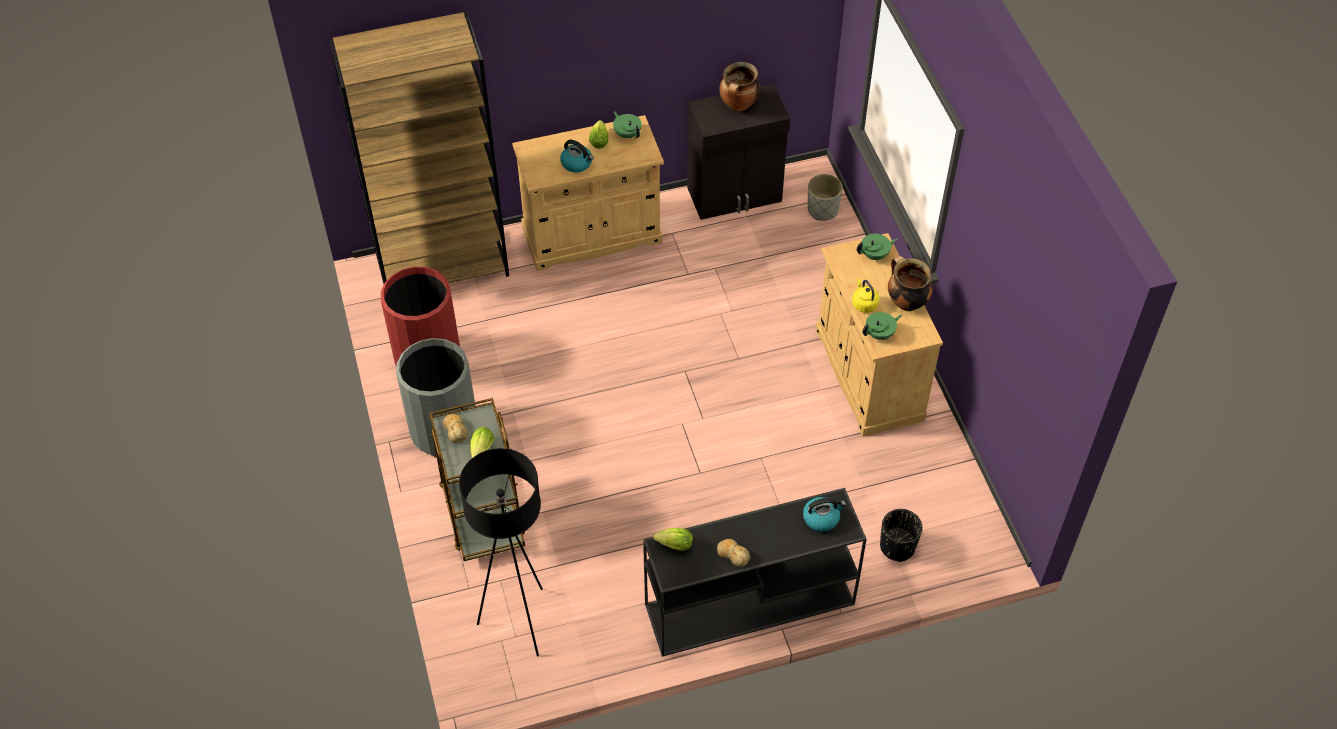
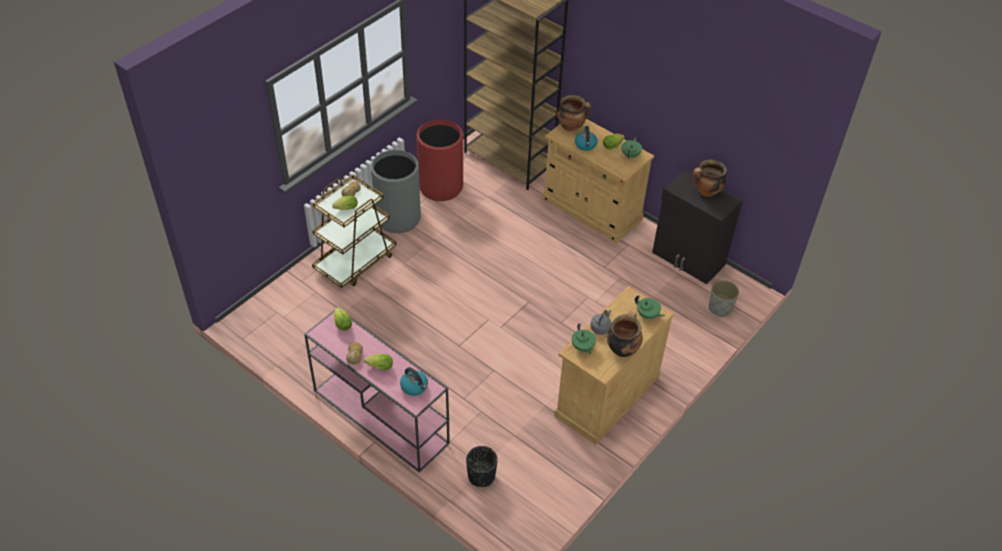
camera: 55 degrees right, 5 degrees down
black floor lamp [459,448,543,656] -> none
black console table [643,488,867,657] -> pink console table [304,310,449,473]
yellow kettle [853,279,879,313] -> grey kettle [591,310,611,335]
green teapot [862,312,902,340] -> green teapot turned 45 degrees clockwise [572,323,596,354]
none -> lettuce [364,354,393,370]
none -> cooking pot [557,95,591,132]

